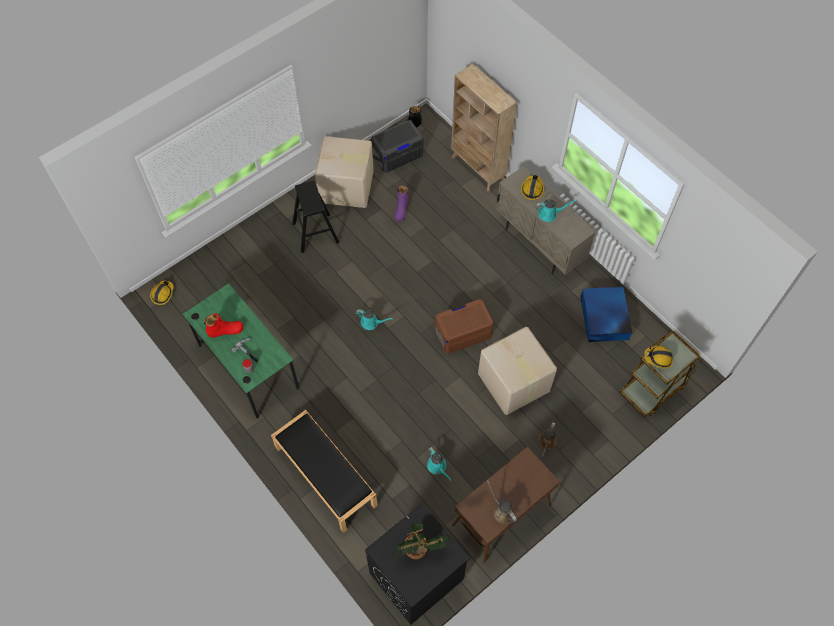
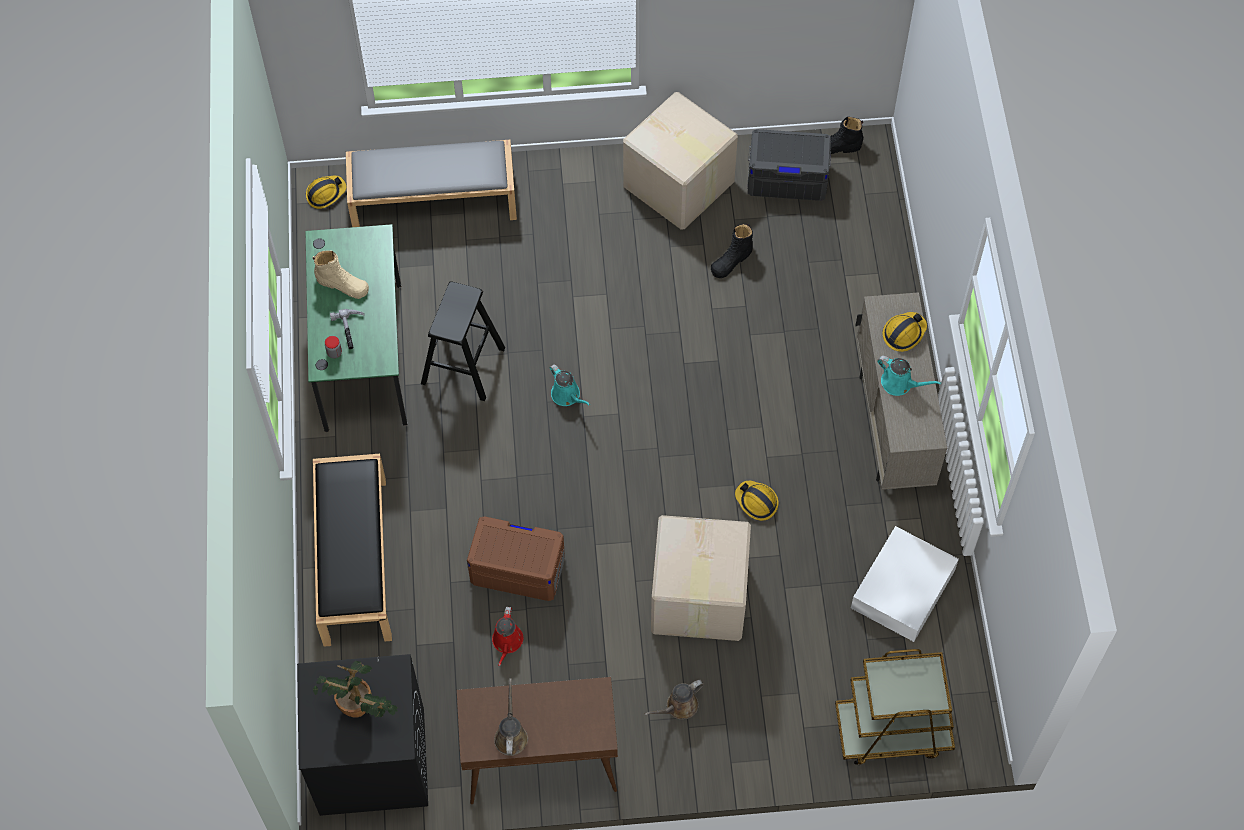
camera: 35 degrees right, 0 degrees up
red boot [204,313,243,337] -> beige boot [313,250,369,299]
black stool [292,181,339,253] -> black stool moved to [421,281,505,401]
purple boot [394,184,409,221] -> black boot [711,224,753,278]
turquoise watering can [427,447,451,481] -> red watering can [492,607,523,666]
brown storage box [435,299,494,354] -> brown storage box moved to [467,516,565,601]
beige bookcase [451,64,517,192] -> none
blue storage box [580,287,632,342] -> white storage box [851,526,959,642]
hard hat [644,345,673,369] -> hard hat moved to [735,481,779,521]
none -> grey bench [346,140,517,227]

